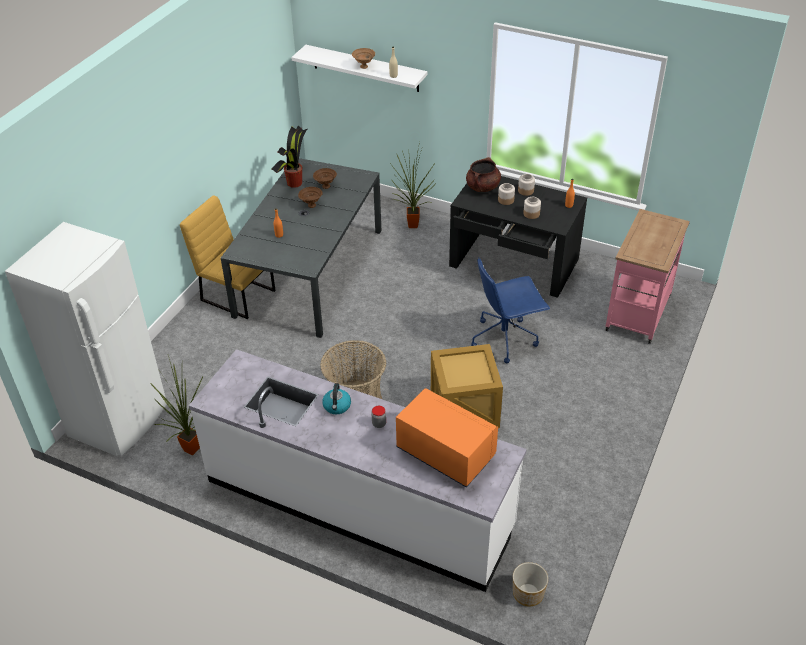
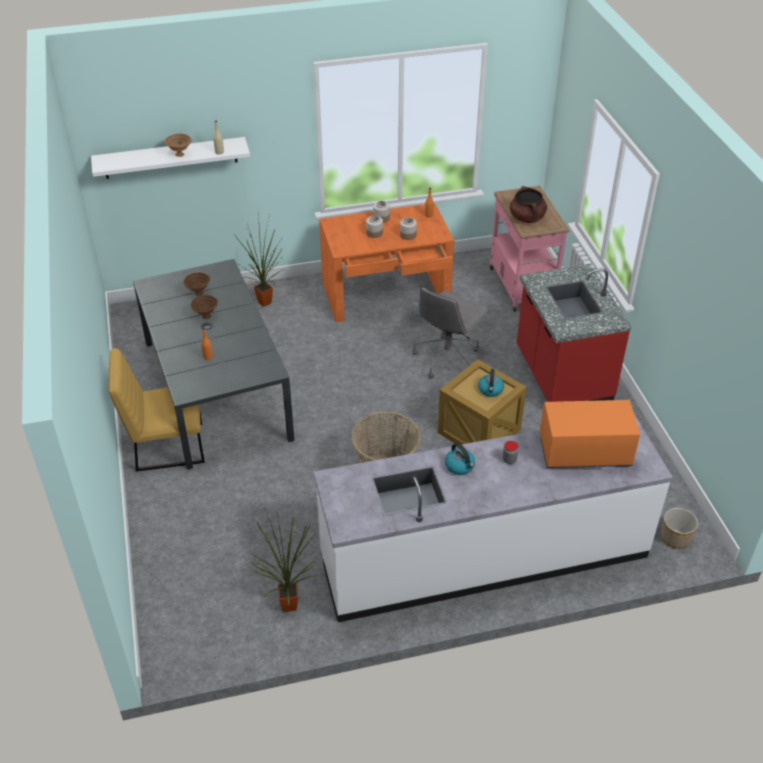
camera: 40 degrees left, 0 degrees up
white fridge [5,222,166,456] -> none
potted plant [272,126,307,188] -> none
black desk [449,176,587,298] -> orange desk [319,203,454,322]
brown cooking pot [466,157,501,192] -> brown cooking pot moved to [510,186,547,223]
blue office chair [471,257,550,363] -> grey office chair [413,287,490,379]
none -> kettle [478,369,504,397]
none -> red counter [517,264,631,402]

